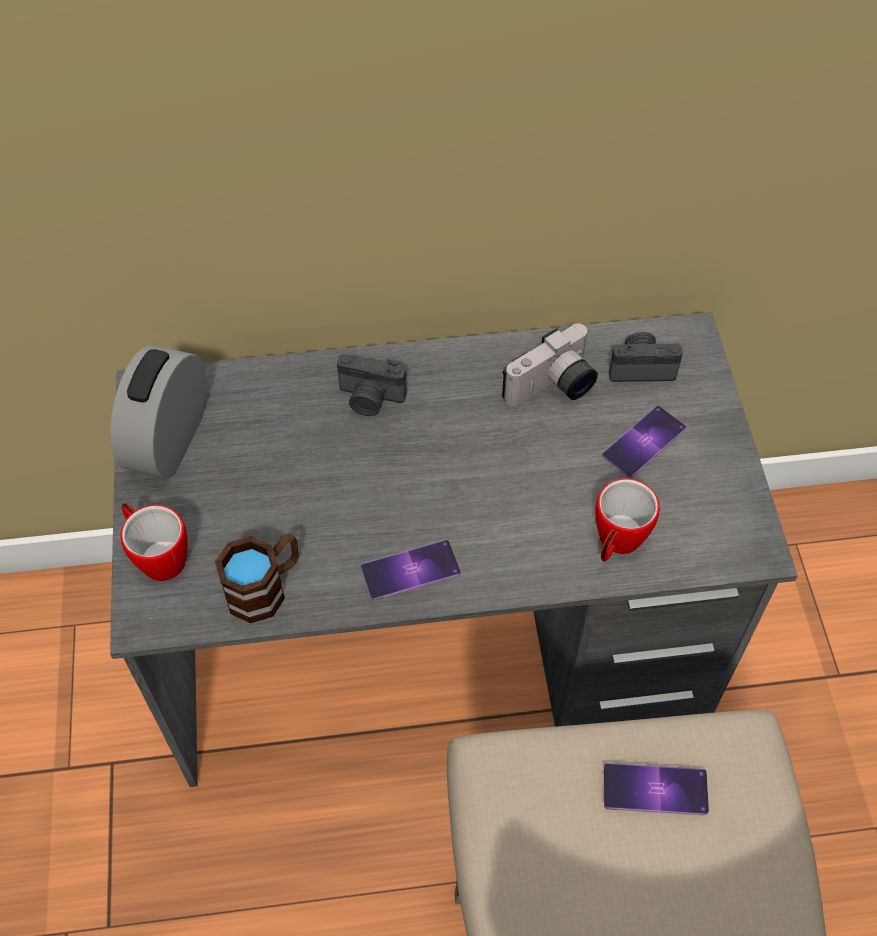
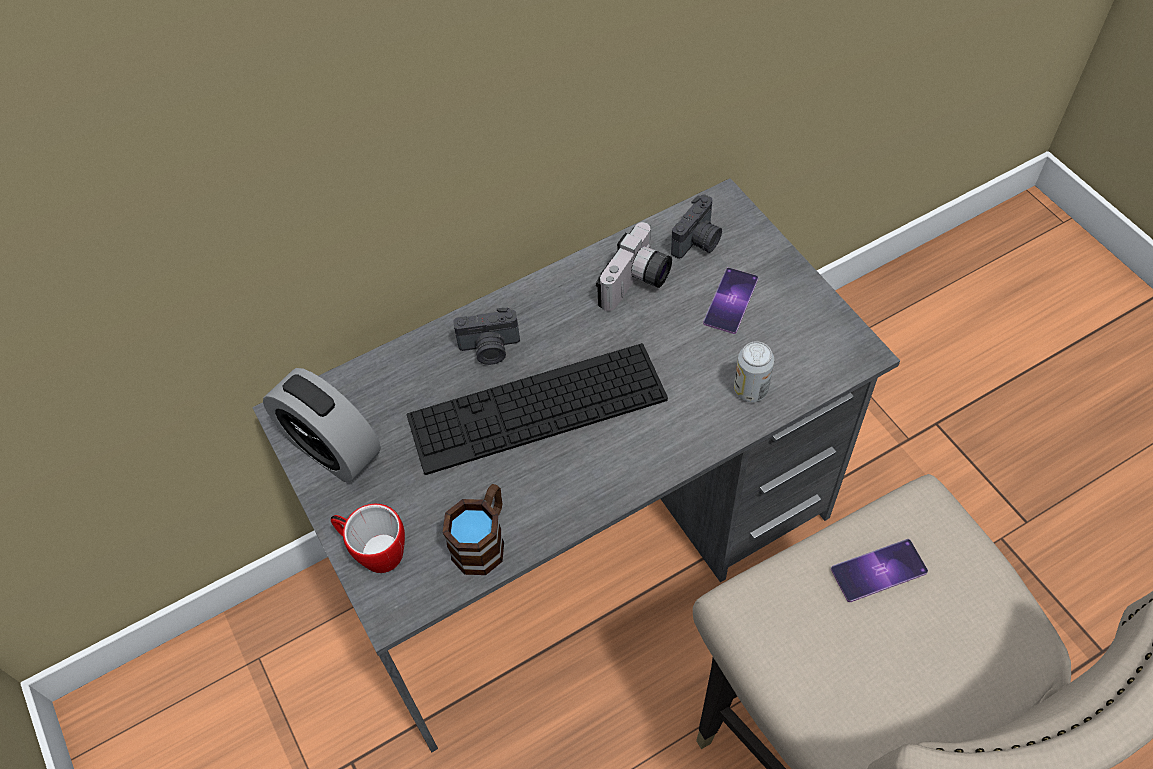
camera: 20 degrees left, 0 degrees up
alarm clock [110,345,206,478] -> alarm clock turned 45 degrees counterclockwise [263,368,381,482]
phone [361,540,461,601] -> none
mug [595,479,660,561] -> can [734,341,774,402]
camera [609,332,683,382] -> camera turned 150 degrees clockwise [671,194,722,259]
none -> keyboard [407,343,668,475]

